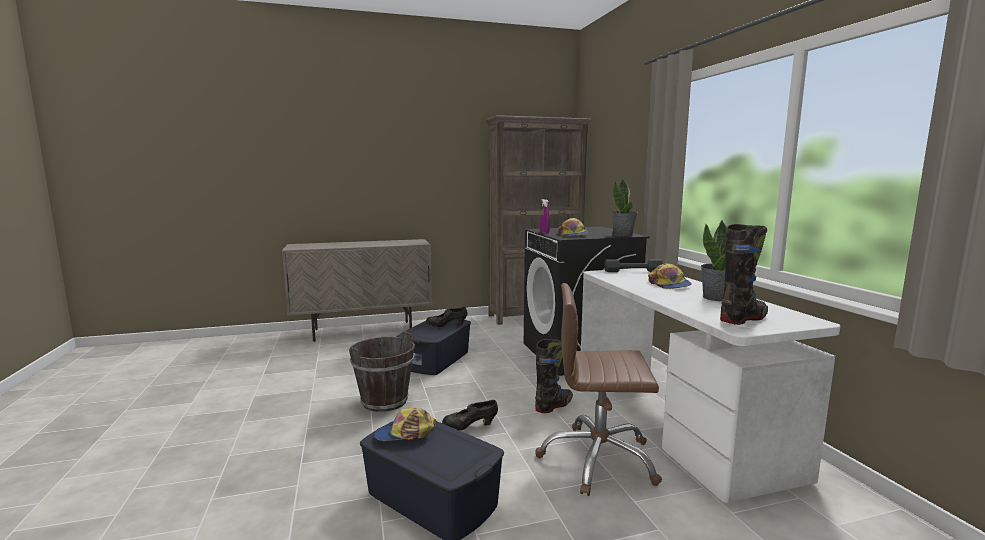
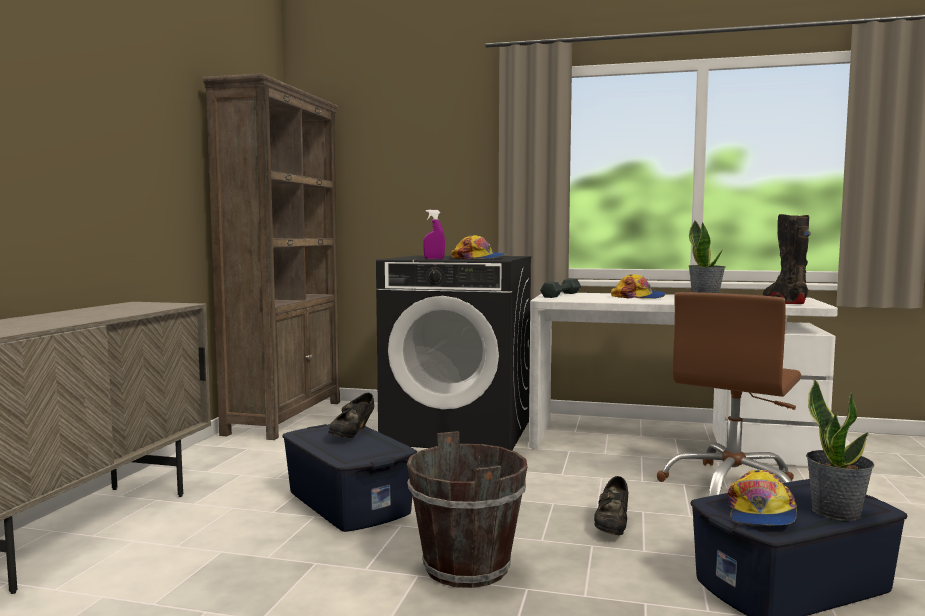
camera: 60 degrees left, 5 degrees down
black boot [535,339,573,413] -> none
potted plant [611,178,638,236] -> potted plant moved to [806,379,874,521]

